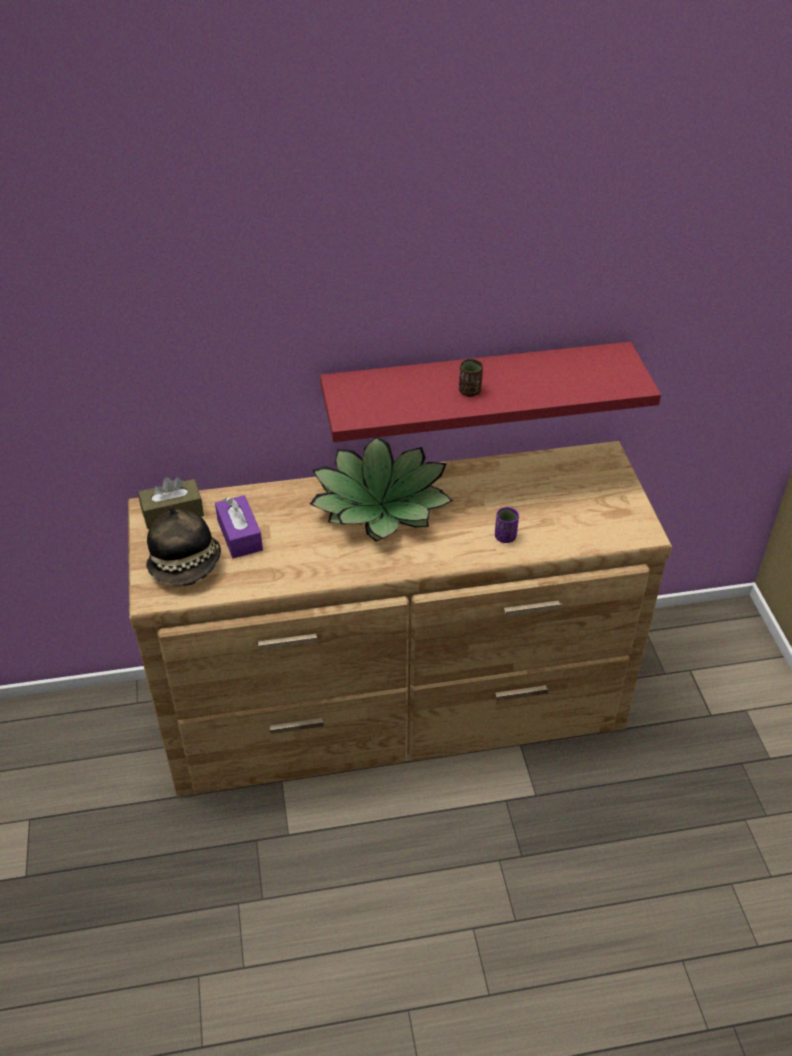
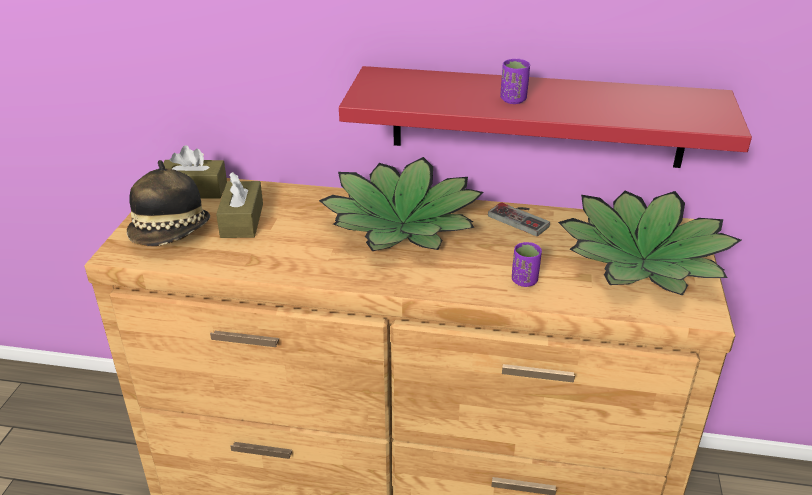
camera: 20 degrees right, 10 degrees down
purple tissue box [215,495,263,558] -> brown tissue box [216,172,263,238]
brown cup [459,359,483,397] -> purple cup [500,59,530,104]
none -> game controller [488,202,550,236]
none -> potted plant [558,190,741,296]

